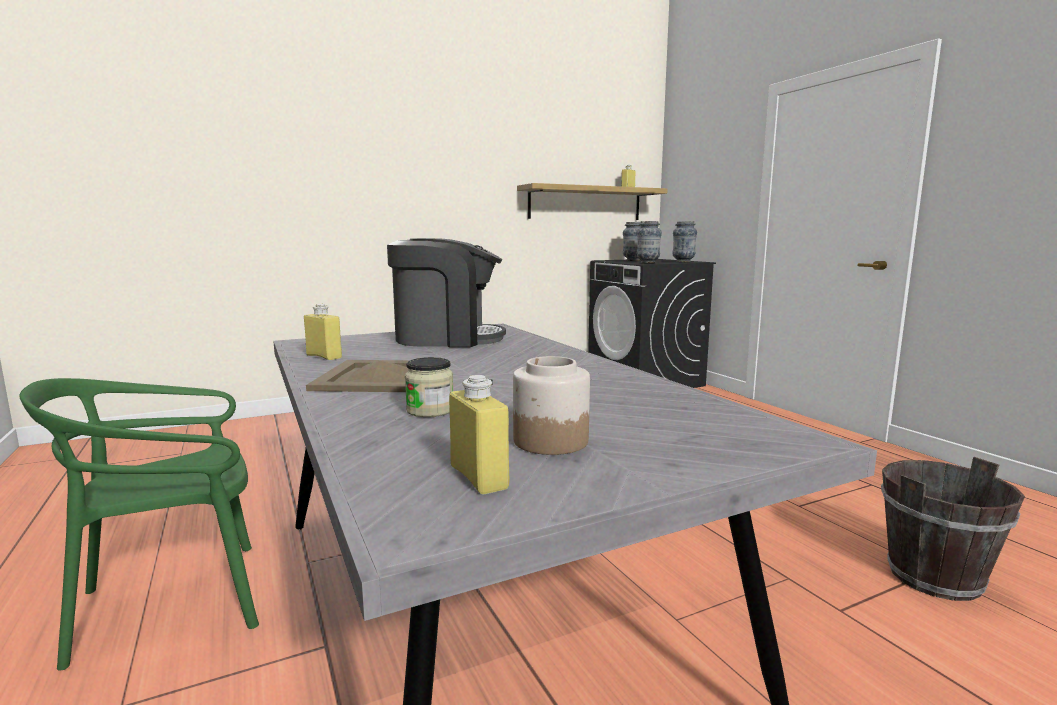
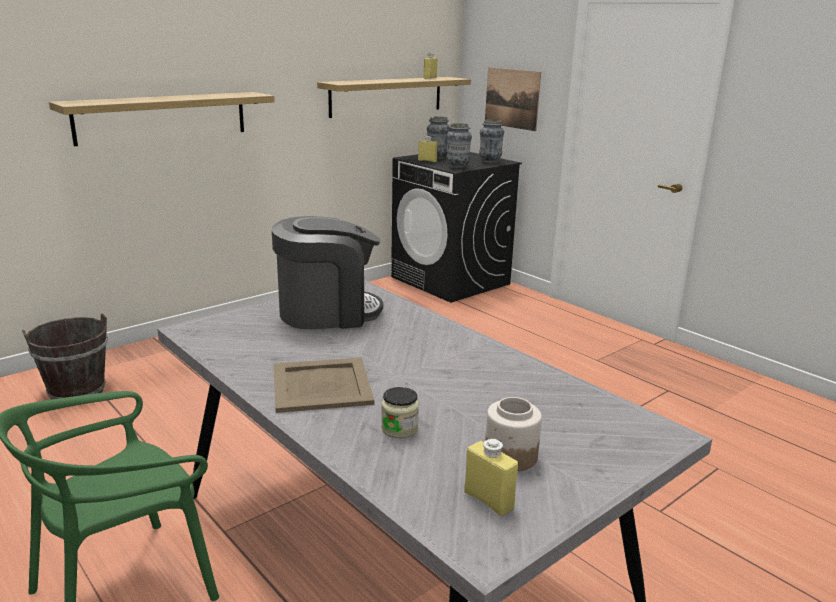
camera: 15 degrees left, 10 degrees up
yellow bottle [304,304,342,360] -> yellow bottle moved to [418,136,437,162]
brown bucket [881,457,1025,601] -> brown bucket moved to [22,313,108,400]
none -> shelf [49,92,275,146]
none -> picture [485,67,541,131]

